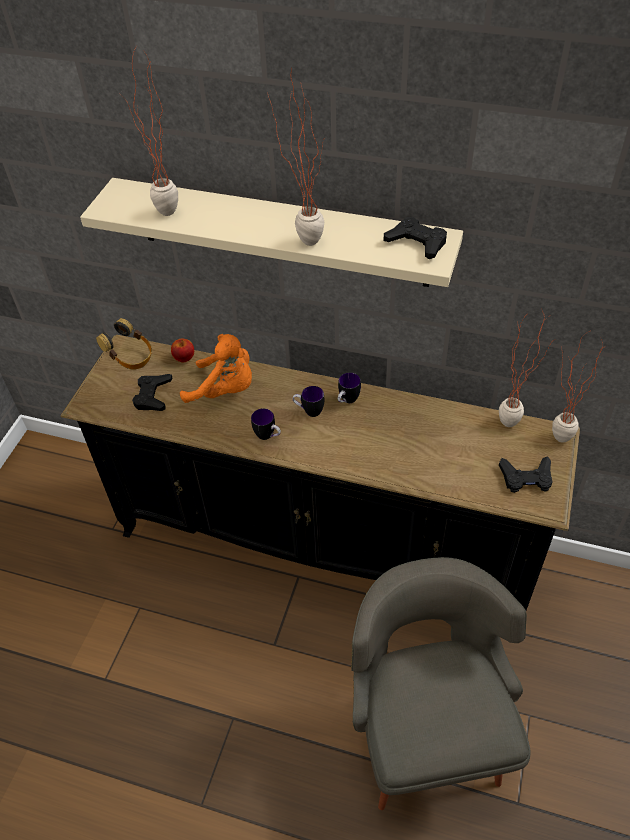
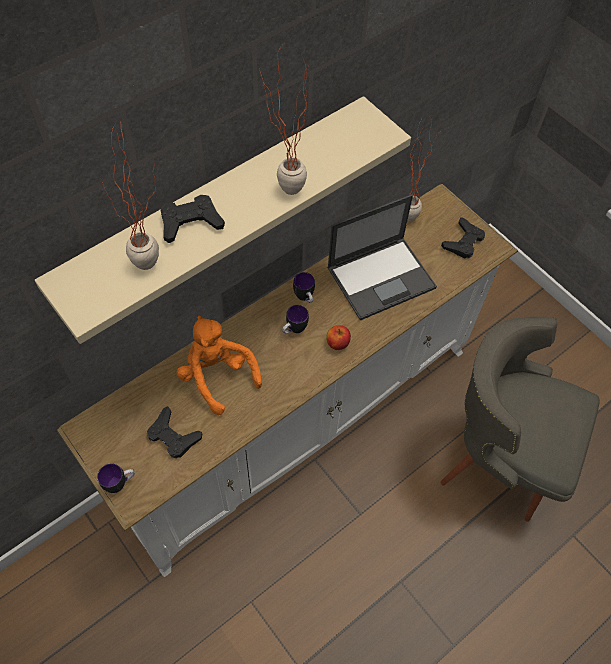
camera: 60 degrees left, 10 degrees up
black dresser [61,335,580,610] -> white dresser [57,184,518,577]
headphones [96,318,152,370] -> none
apple [171,339,194,362] -> apple moved to [326,325,351,350]
orange plush toy [180,334,252,403] -> orange plush toy turned 90 degrees counterclockwise [176,316,262,415]
mug [251,408,281,440] -> mug moved to [97,464,135,493]
black game controller [384,217,447,259] -> black game controller moved to [161,195,225,243]
potted plant [552,331,606,442] -> none
none -> laptop [327,195,437,321]

